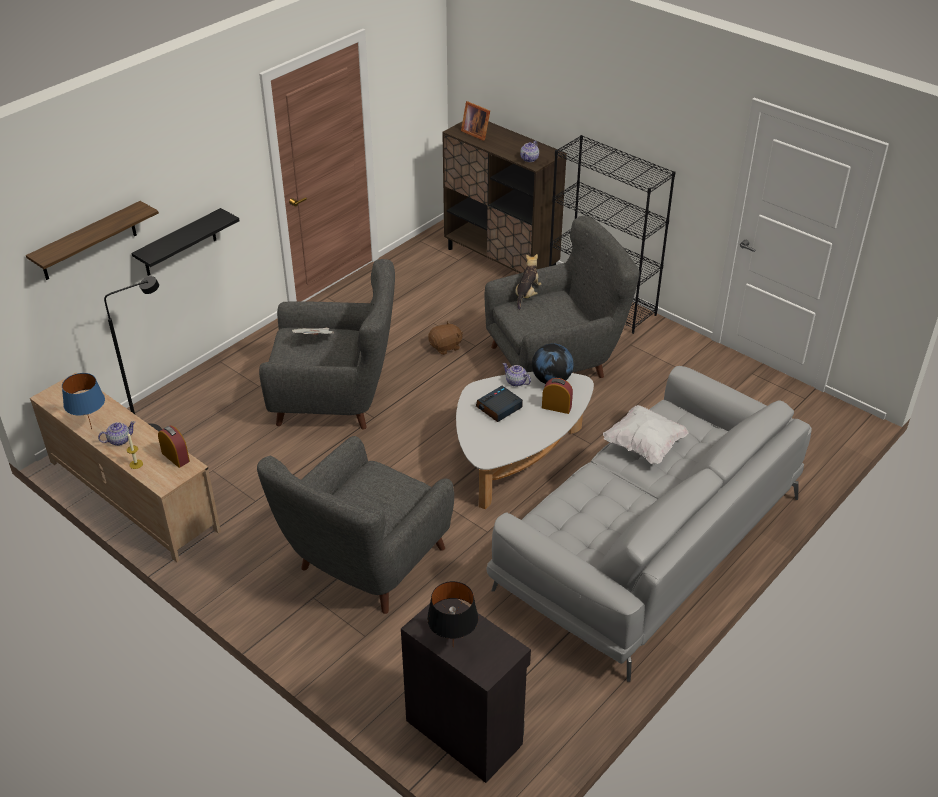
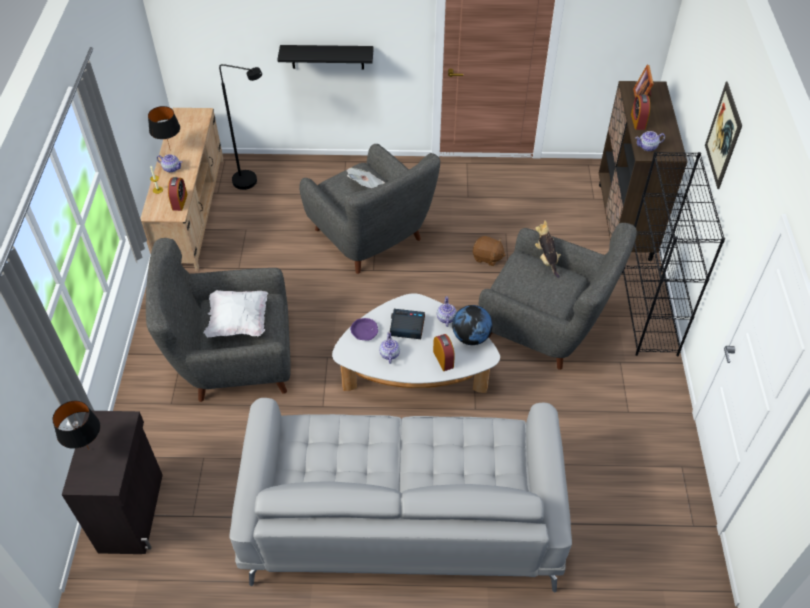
camera: 50 degrees right, 10 degrees up
shelf [26,201,159,280] -> none
blue table lamp [62,373,105,429] -> black table lamp [148,106,180,151]
plush toy [515,254,541,310] -> plush toy turned 90 degrees counterclockwise [535,220,561,278]
white pillow [603,405,689,464] -> white pillow moved to [203,290,268,337]
none -> purple bowl [350,318,378,341]
none -> teapot [379,332,400,364]
none -> alarm clock [631,94,650,130]
none -> picture [705,82,742,189]

